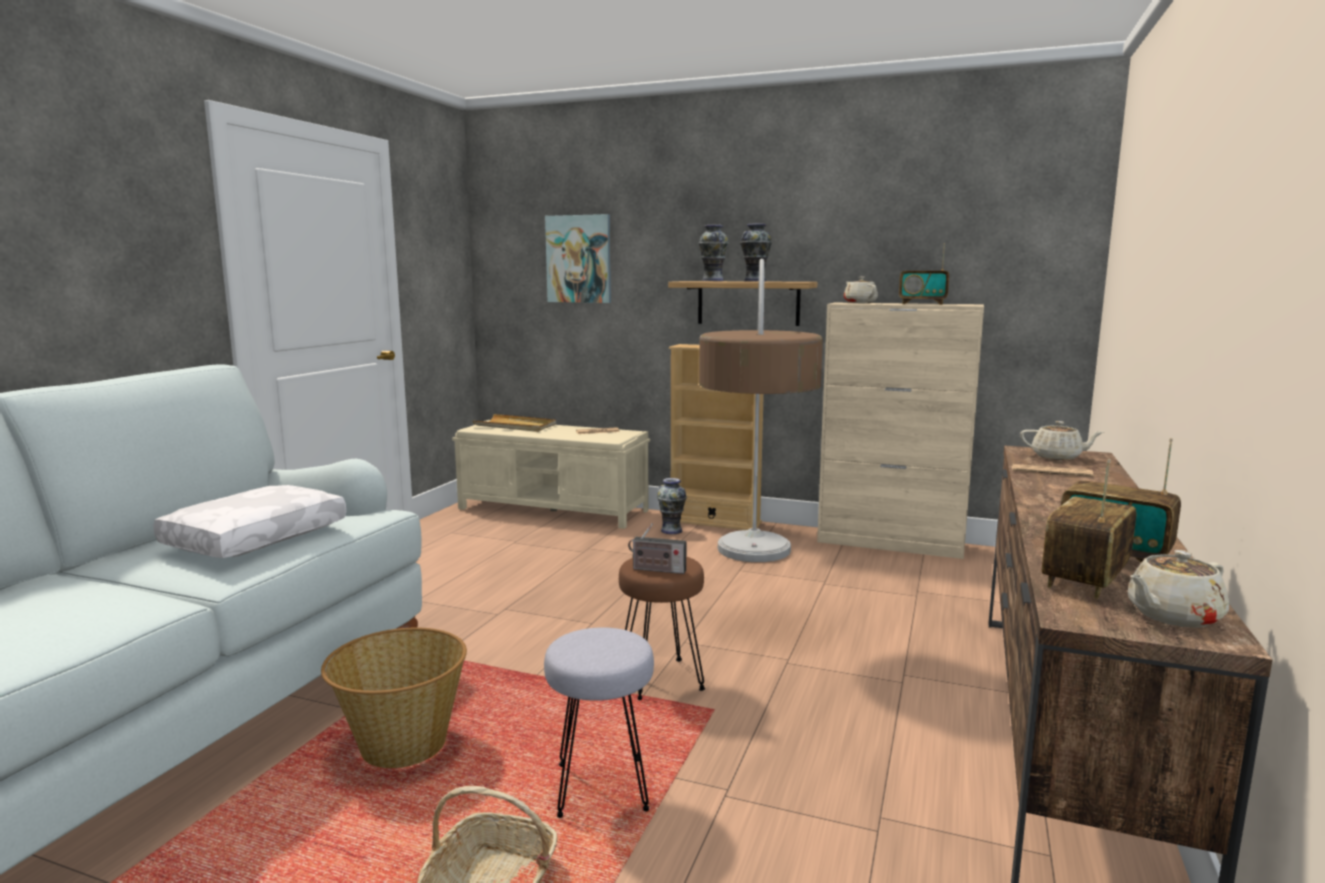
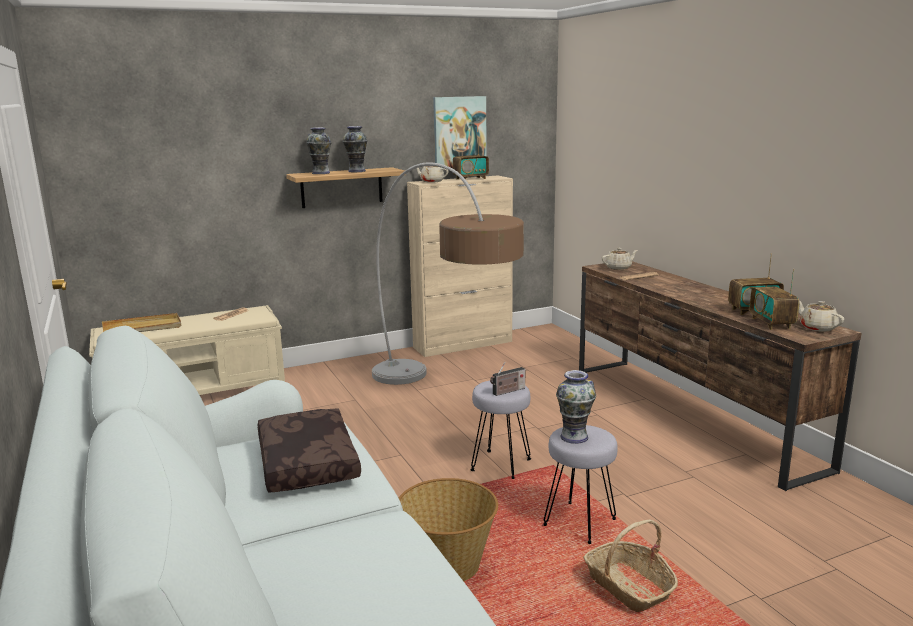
camera: 45 degrees left, 5 degrees up
white pillow [153,485,346,558] -> brown pillow [258,409,361,493]
picture [545,214,611,303] -> picture moved to [433,96,487,169]
brown stool [619,556,705,700] -> grey stool [470,380,531,479]
vase [657,478,687,534] -> vase moved to [556,370,596,444]
beige bookcase [669,344,764,530] -> none
beige teapot [1128,550,1229,628] -> beige teapot turned 135 degrees clockwise [799,301,844,332]

